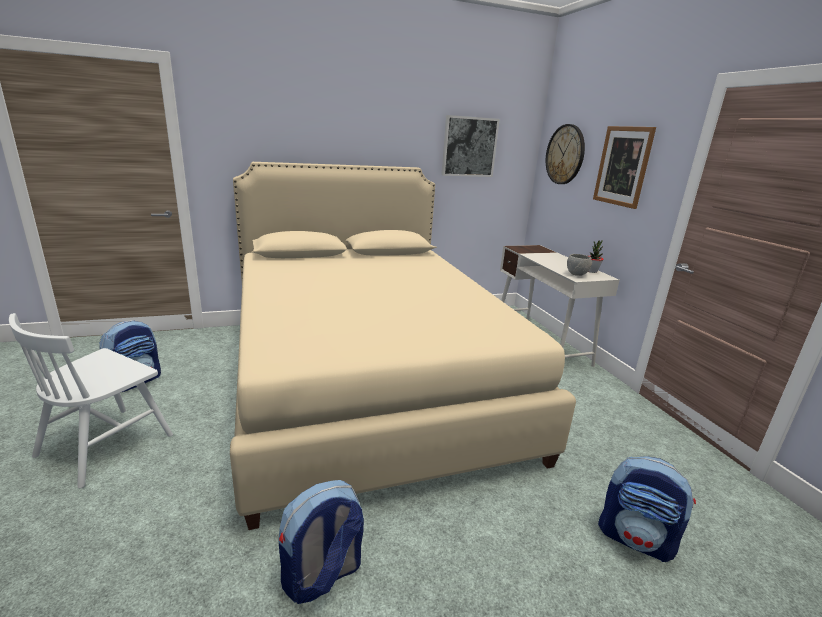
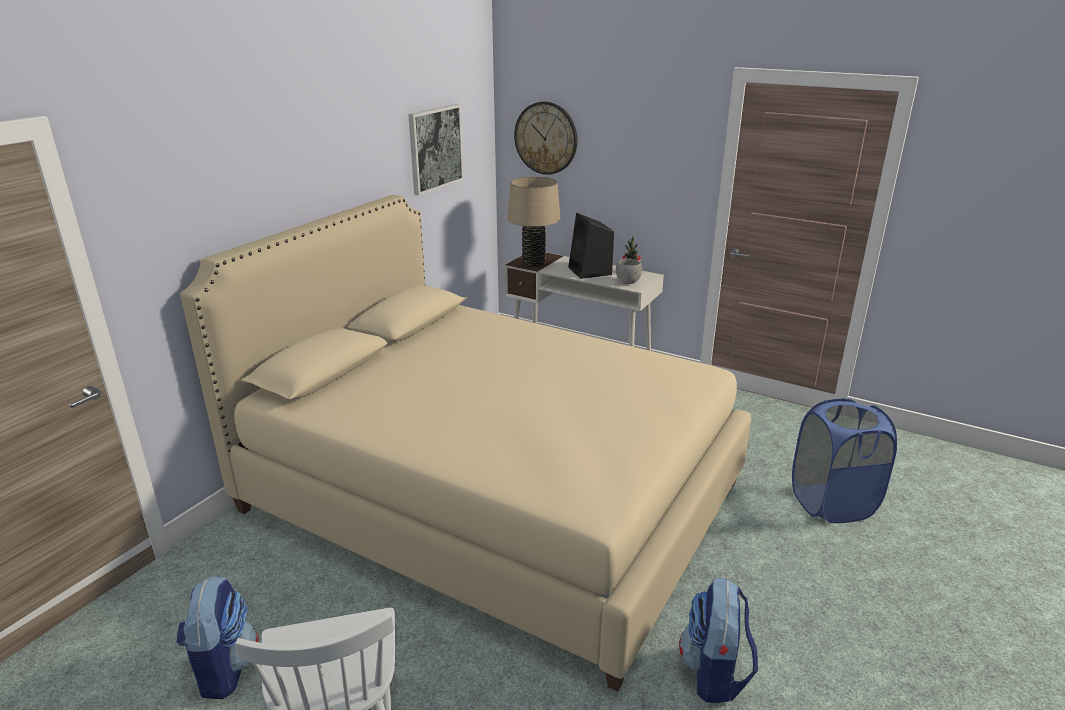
camera: 40 degrees left, 5 degrees up
picture [593,126,656,209] -> none
backpack [598,456,696,562] -> blue laundry basket [792,398,897,523]
none -> beige table lamp [507,176,561,267]
none -> black speaker [568,213,614,279]

